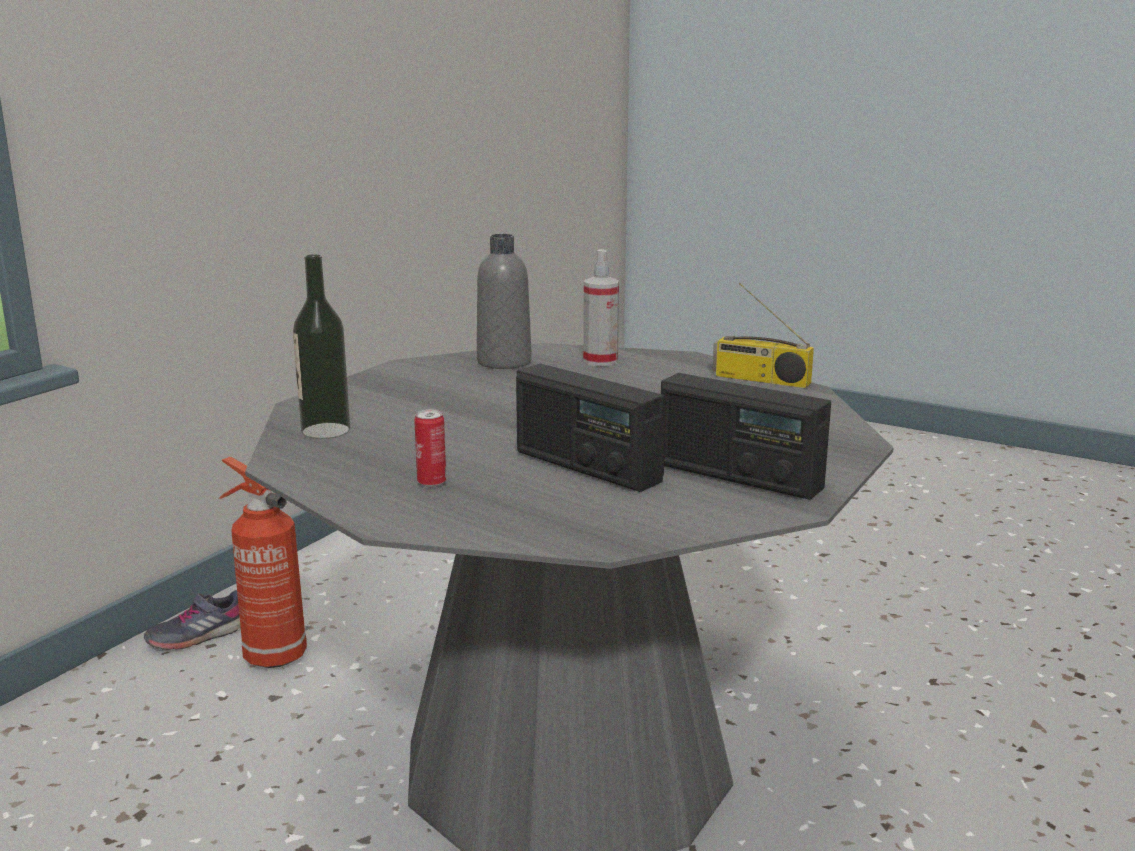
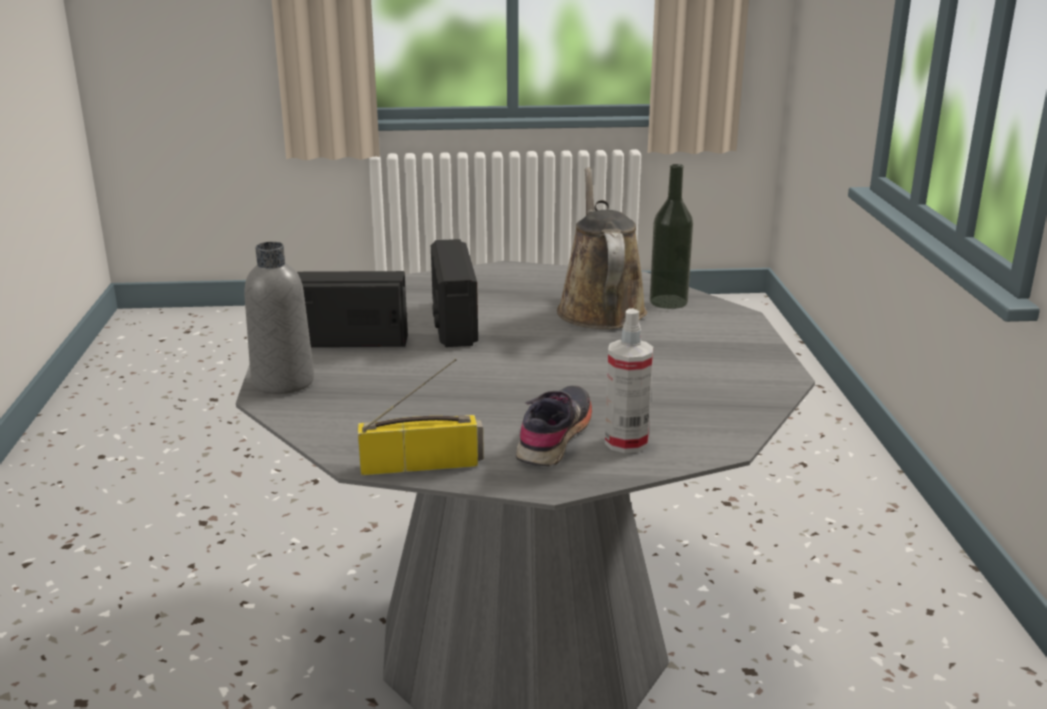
camera: 145 degrees right, 5 degrees up
grey shoe [144,590,241,650] -> grey shoe moved to [516,386,592,466]
fire extinguisher [219,457,307,668] -> none
can [414,409,446,487] -> none
grey bottle [477,234,532,369] -> grey bottle moved to [245,242,314,394]
radio [516,364,666,492] -> radio turned 105 degrees counterclockwise [431,239,478,347]
none -> brown watering can [557,167,647,329]

